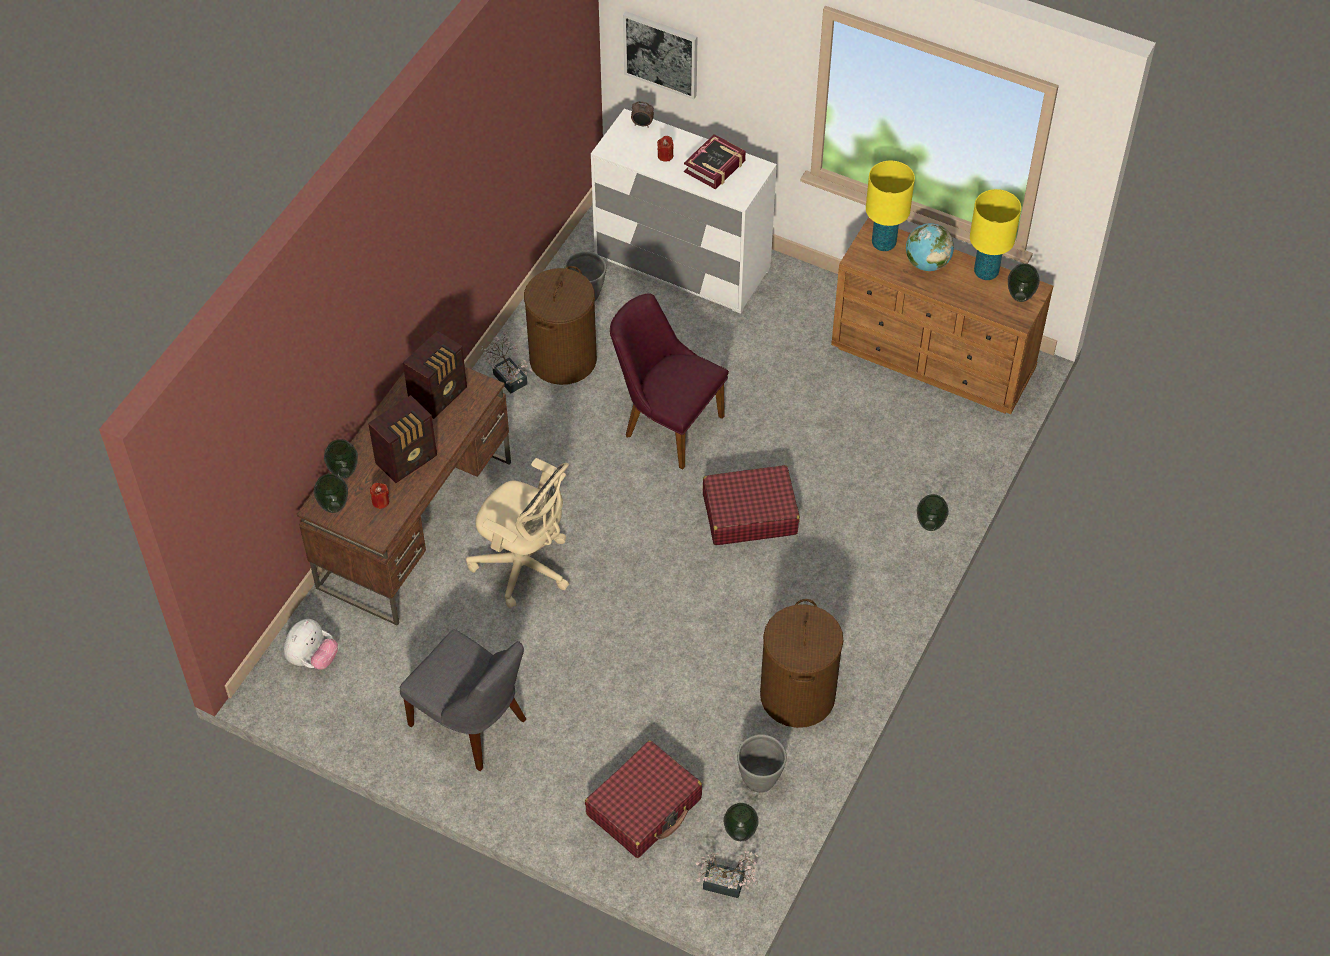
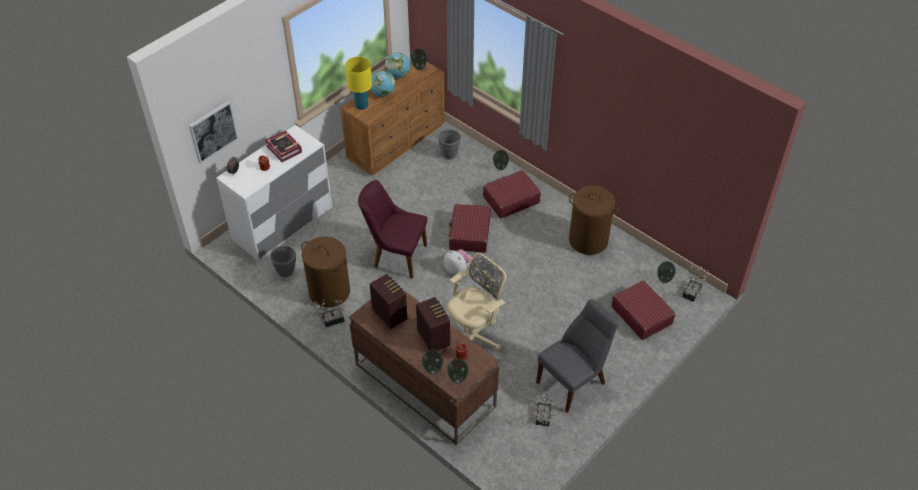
camera: 75 degrees left, 5 degrees down
plush toy [283,619,338,670] -> plush toy moved to [444,249,472,275]
purple chair [610,293,729,469] -> purple chair turned 60 degrees clockwise [358,180,428,279]
grey planter [737,734,787,792] -> grey planter moved to [438,129,461,159]
yellow table lamp [970,189,1021,280] -> globe [385,52,411,78]
none -> red suitcase [483,170,541,218]
none -> potted plant [533,393,557,426]

